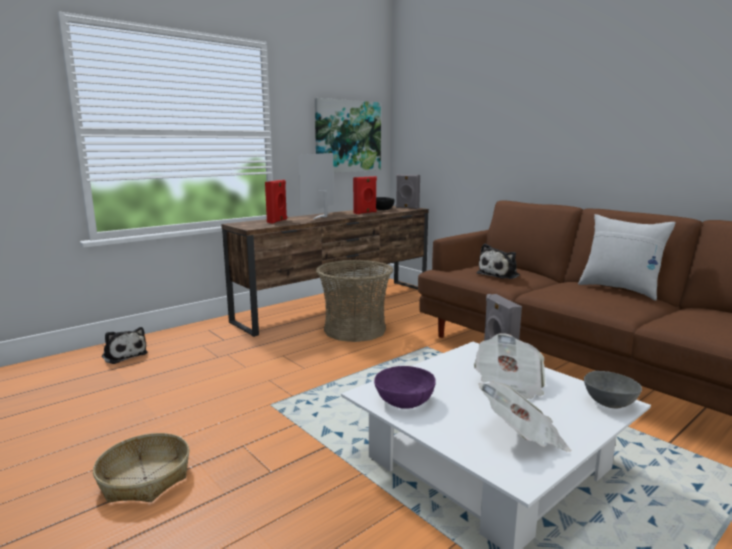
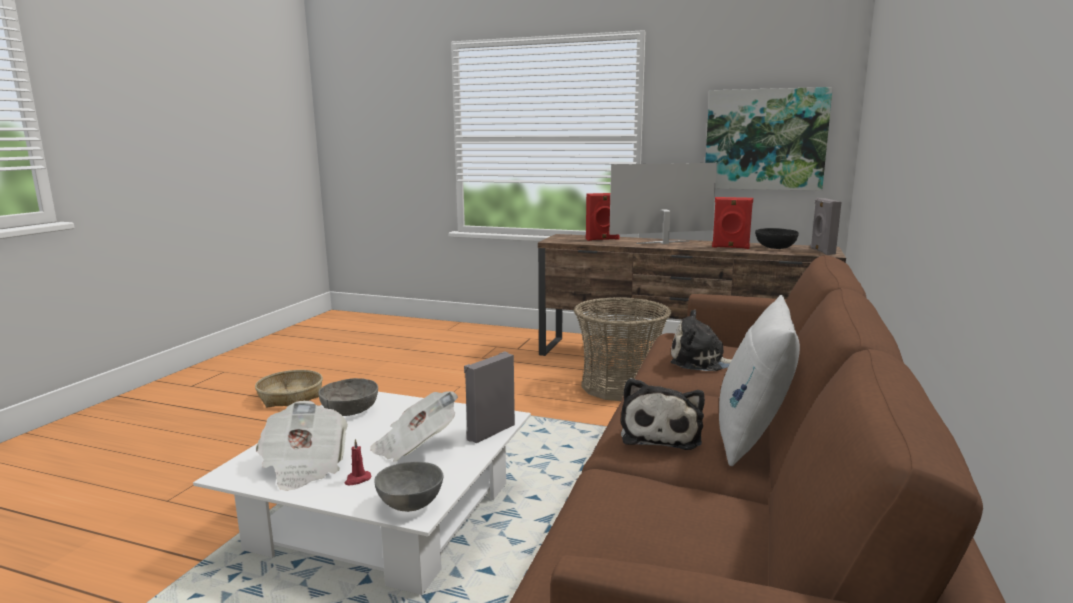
camera: 60 degrees right, 0 degrees up
plush toy [102,327,148,364] -> plush toy moved to [621,378,705,450]
purple bowl [374,366,436,409] -> grey bowl [318,378,378,416]
none -> red candle [345,439,371,485]

